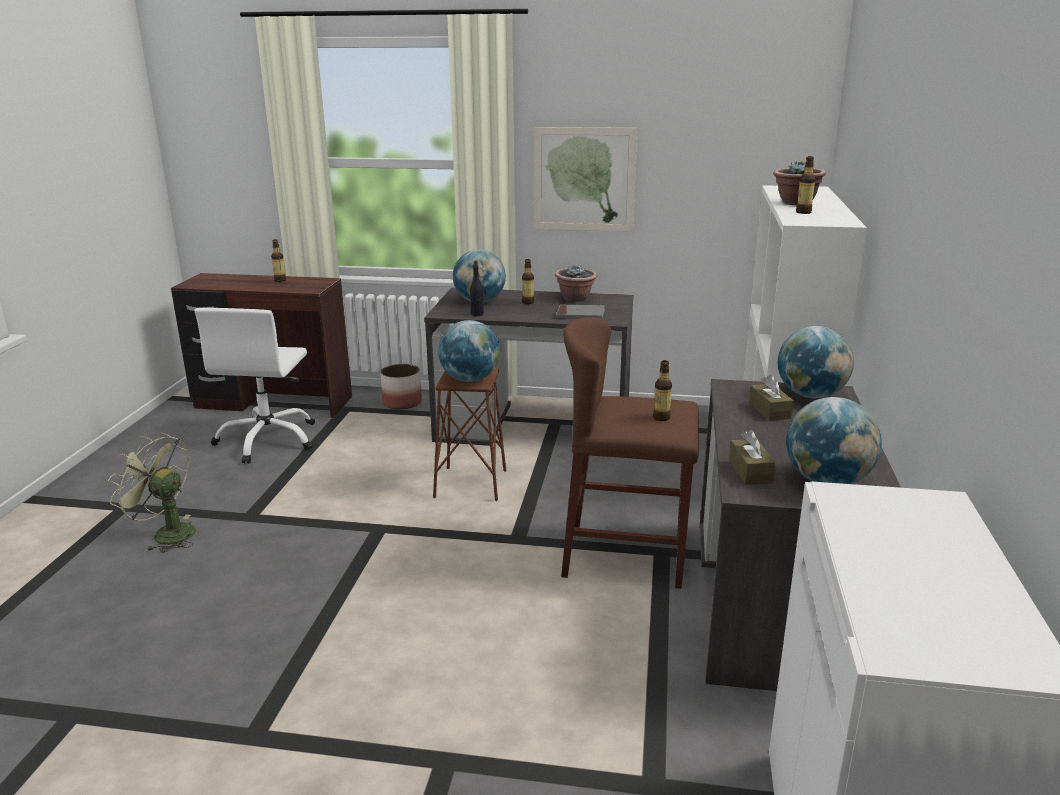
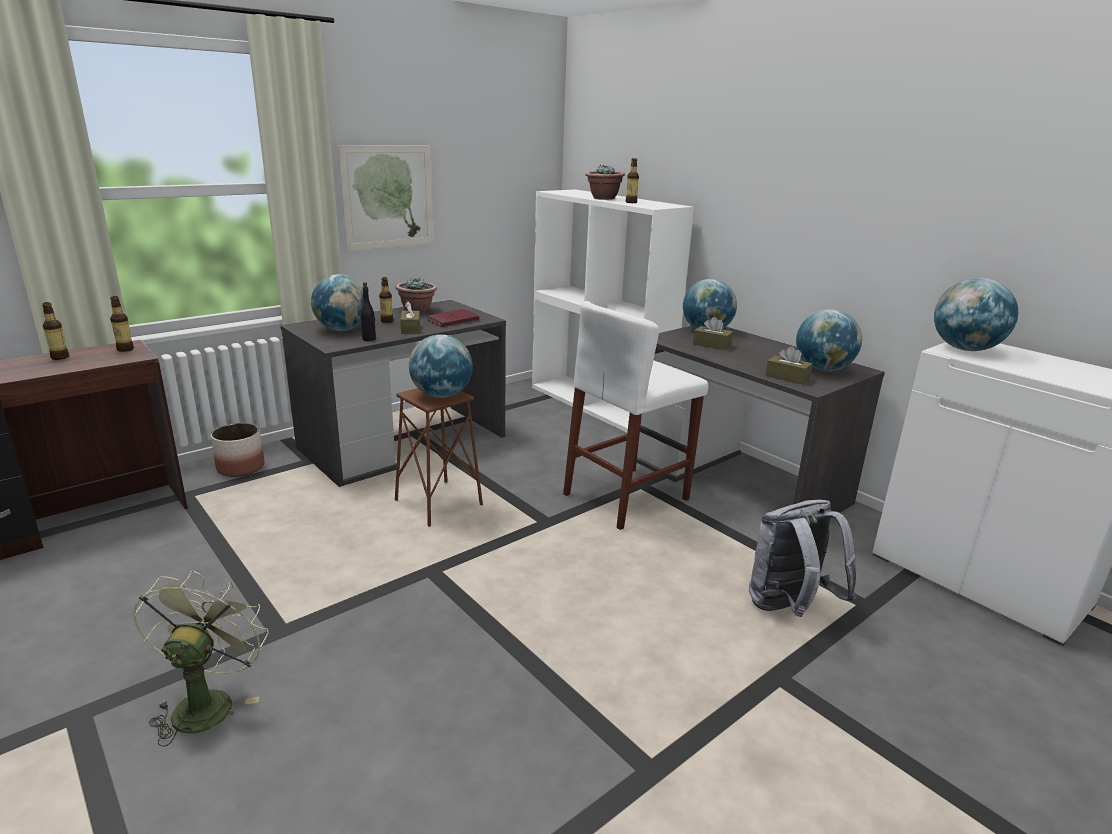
camera: 50 degrees left, 0 degrees up
green fan [108,433,196,553] -> green fan turned 120 degrees clockwise [133,571,269,747]
white office chair [195,308,315,464] -> none
grey book [556,304,605,319] -> red book [427,309,479,327]
brown stool [561,317,699,589] -> white stool [563,301,708,530]
bottle [653,360,672,421] -> bottle moved to [110,296,134,352]
none -> brown tissue box [400,301,420,334]
none -> grey backpack [749,499,856,617]
none -> globe [934,278,1018,351]

